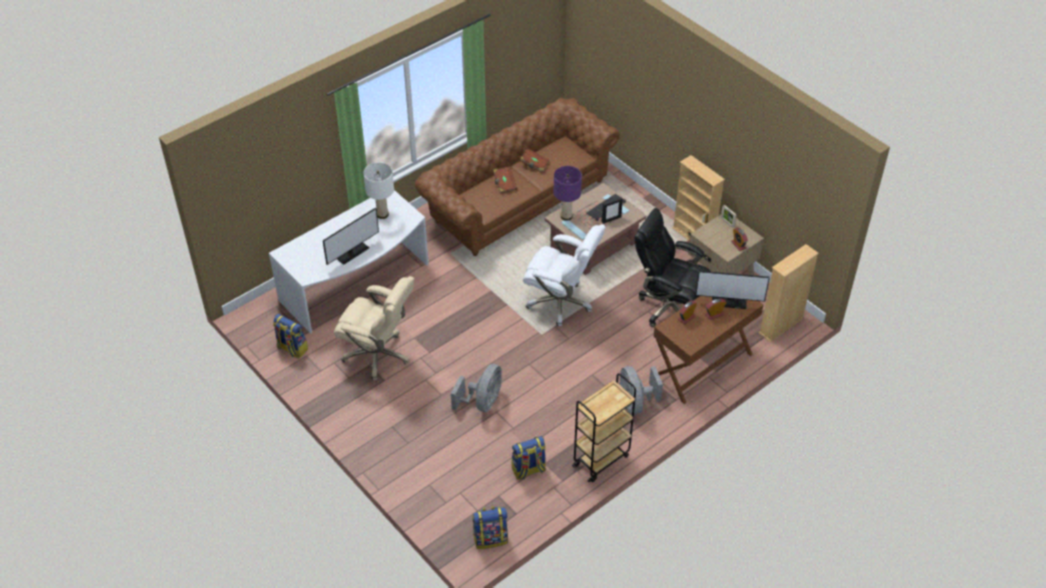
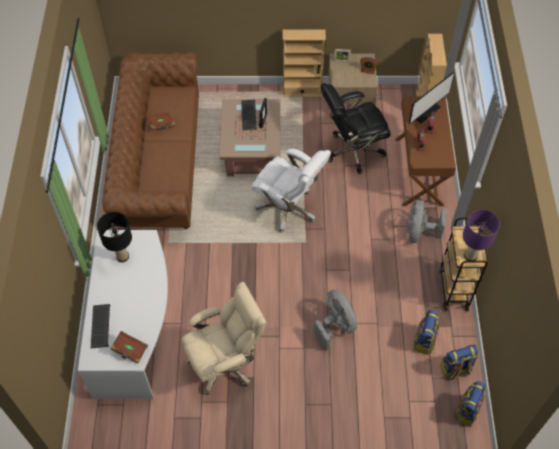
camera: 50 degrees left, 10 degrees up
backpack [273,314,308,358] -> backpack moved to [440,345,478,380]
monitor [323,208,379,265] -> none
white table lamp [363,162,394,219] -> black table lamp [97,212,132,262]
brown book [493,166,517,194] -> brown book moved to [111,331,148,364]
white office chair [523,224,606,327] -> white office chair turned 60 degrees clockwise [251,148,331,233]
purple table lamp [554,166,582,221] -> purple table lamp moved to [463,210,500,261]
grey fan [619,366,663,415] -> grey fan turned 75 degrees clockwise [407,200,447,243]
none -> keyboard [91,304,110,348]

